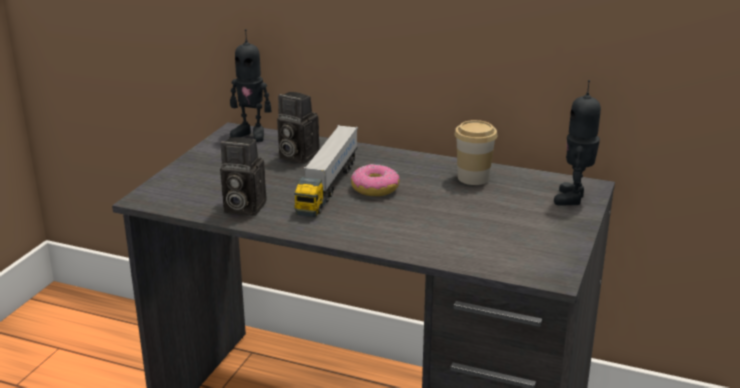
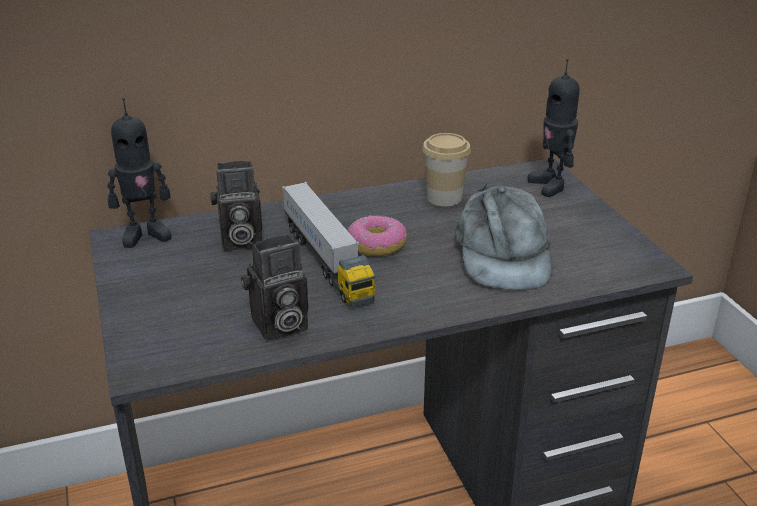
camera: 40 degrees left, 5 degrees up
none -> grey cap [454,184,552,290]

